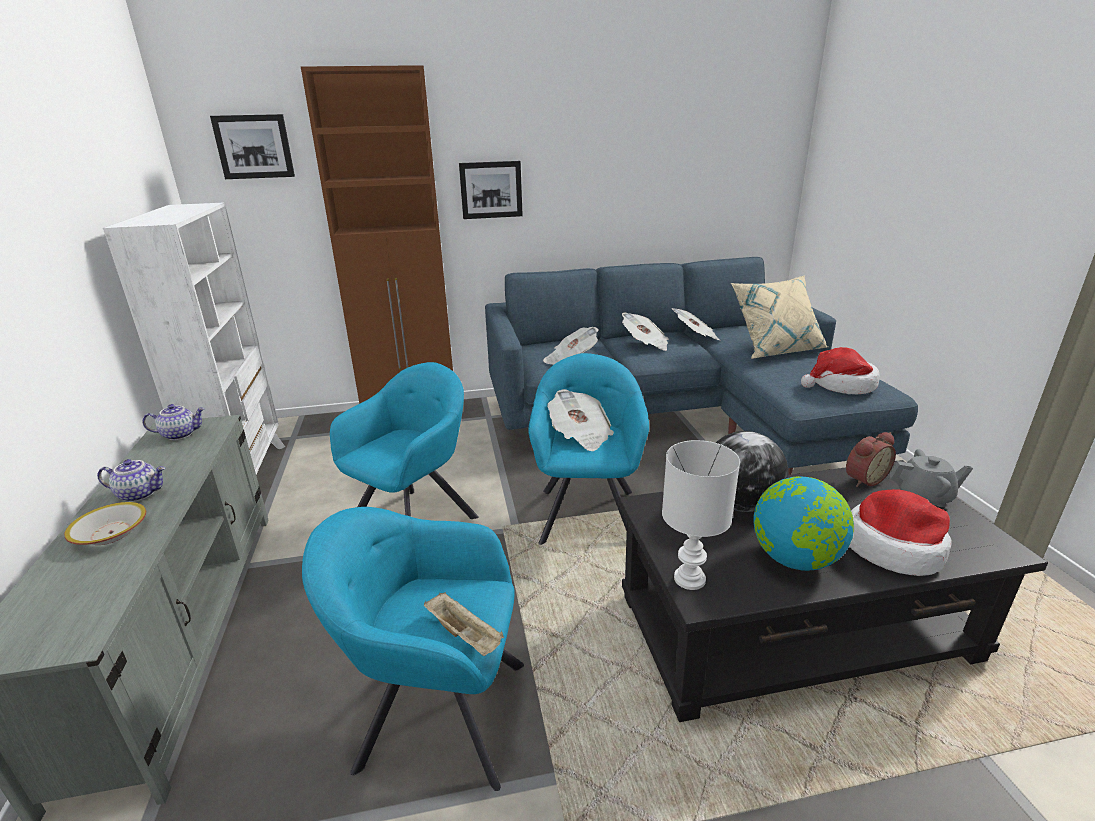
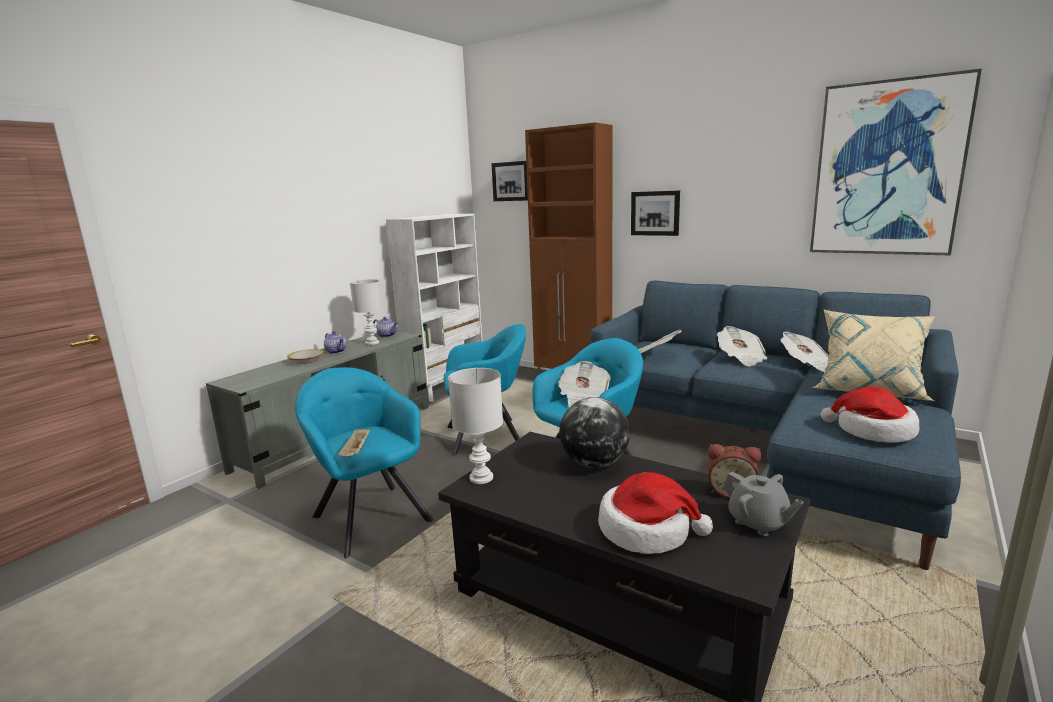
camera: 45 degrees right, 10 degrees down
globe [753,476,854,571] -> none
none -> white table lamp [350,279,383,345]
none -> picture [810,69,982,255]

